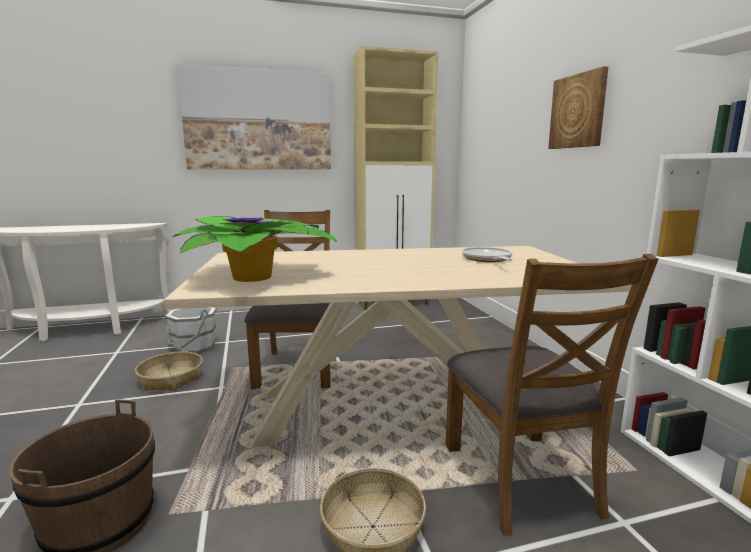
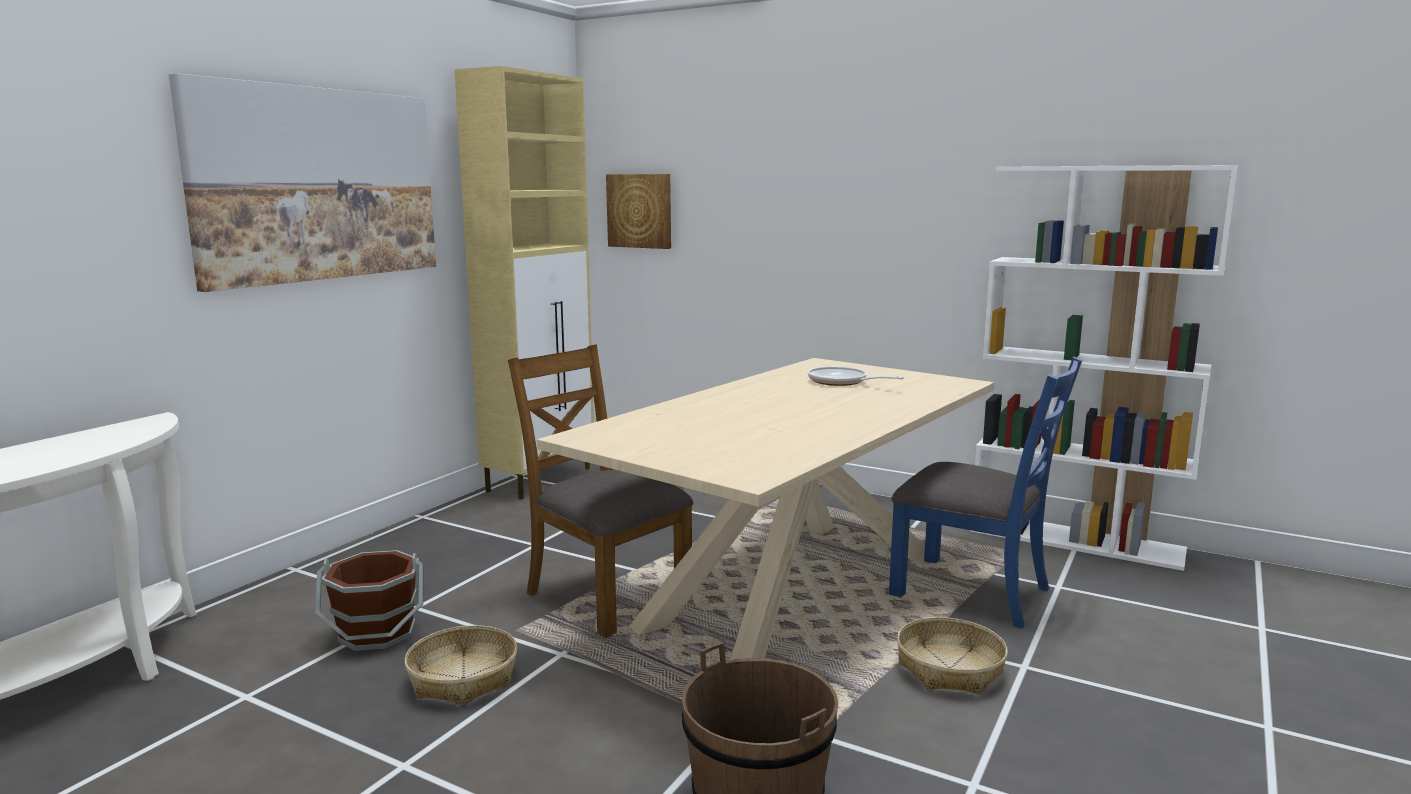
camera: 45 degrees left, 0 degrees up
white bucket [165,307,217,353] -> brown bucket [315,550,423,651]
potted plant [173,216,337,282] -> none
brown chair [446,254,658,536] -> blue chair [889,357,1082,629]
picture [548,66,608,149] -> picture moved to [606,174,671,249]

